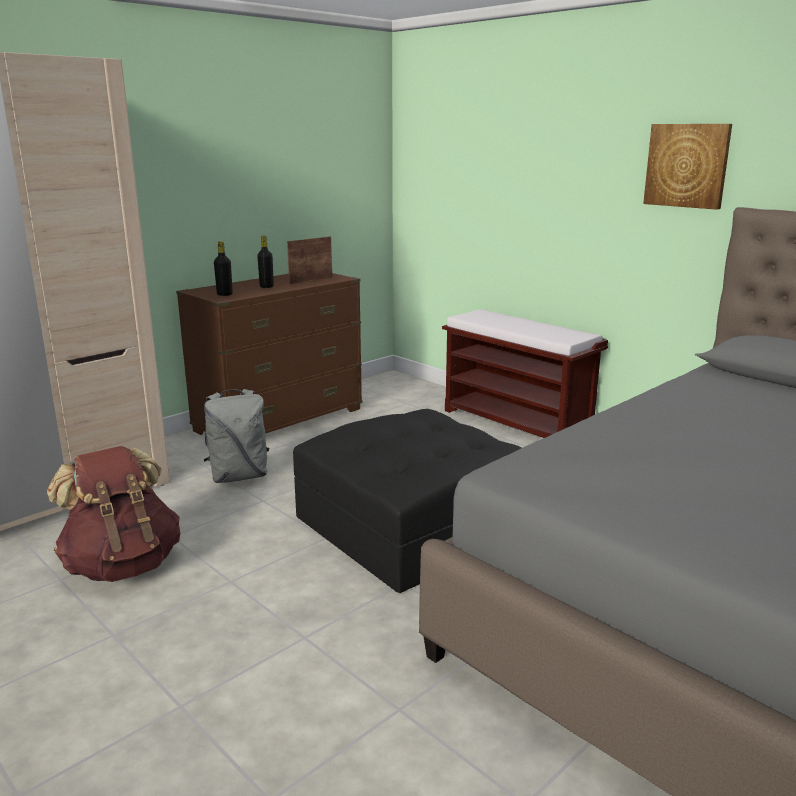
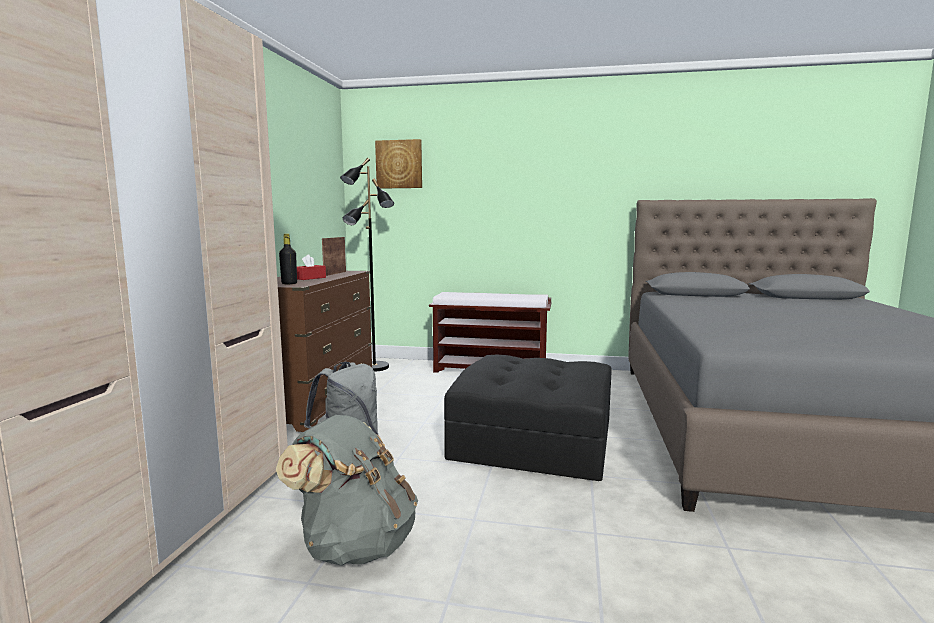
camera: 35 degrees left, 10 degrees down
brown backpack [47,446,180,582] -> grey backpack [276,415,418,566]
black bottle [257,236,274,288] -> red tissue box [297,254,326,280]
picture [643,124,732,210] -> picture moved to [375,139,422,189]
none -> black floor lamp [341,158,394,372]

